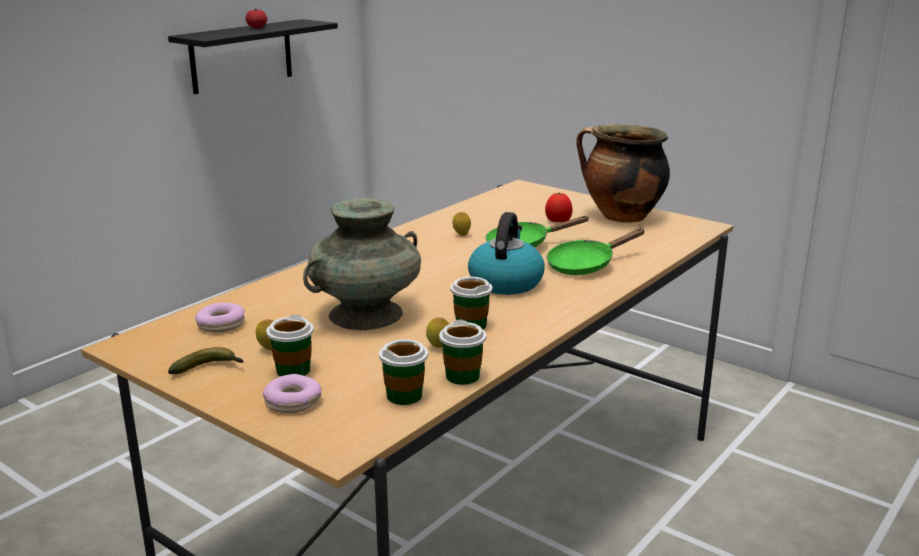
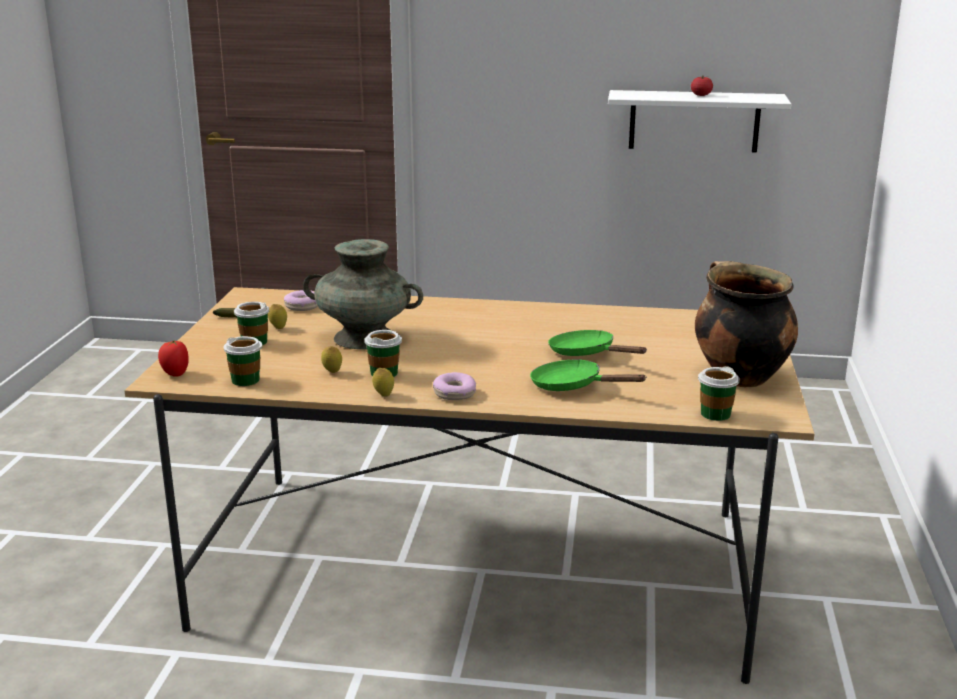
camera: 60 degrees right, 0 degrees up
black shelf [168,19,338,94] -> white shelf [608,90,791,152]
donut [263,374,322,413] -> donut moved to [433,372,476,400]
cup [439,320,487,385] -> cup moved to [698,366,740,421]
lemon [452,212,471,236] -> lemon moved to [372,368,394,396]
kettle [468,212,545,295] -> none
tomato [545,192,572,222] -> tomato moved to [158,340,189,377]

